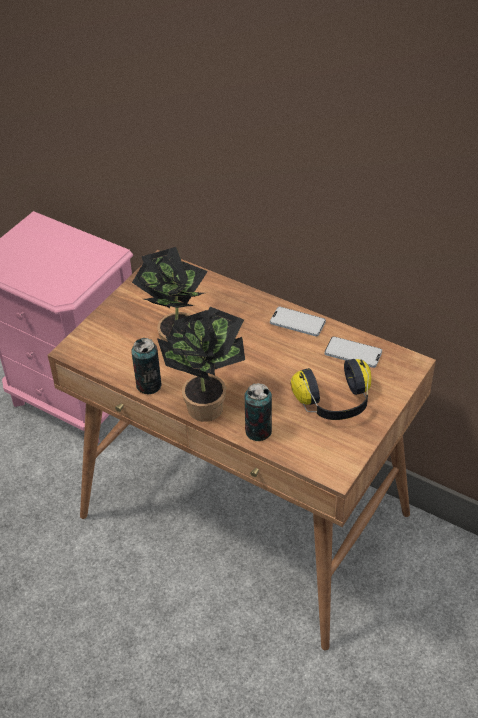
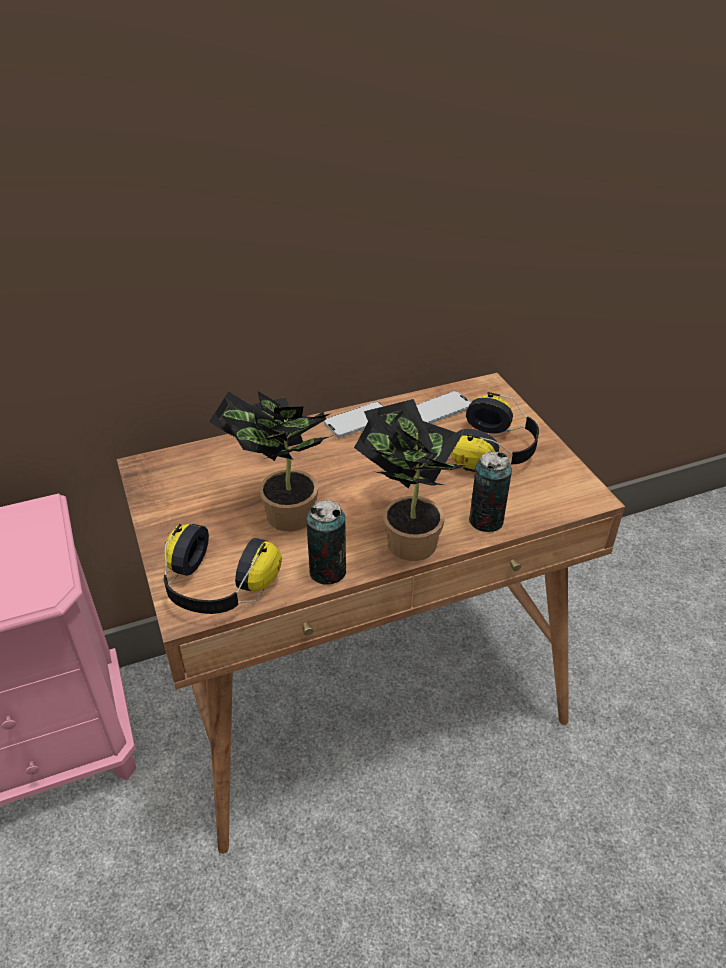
camera: 55 degrees left, 5 degrees down
none -> headphones [164,524,282,614]

